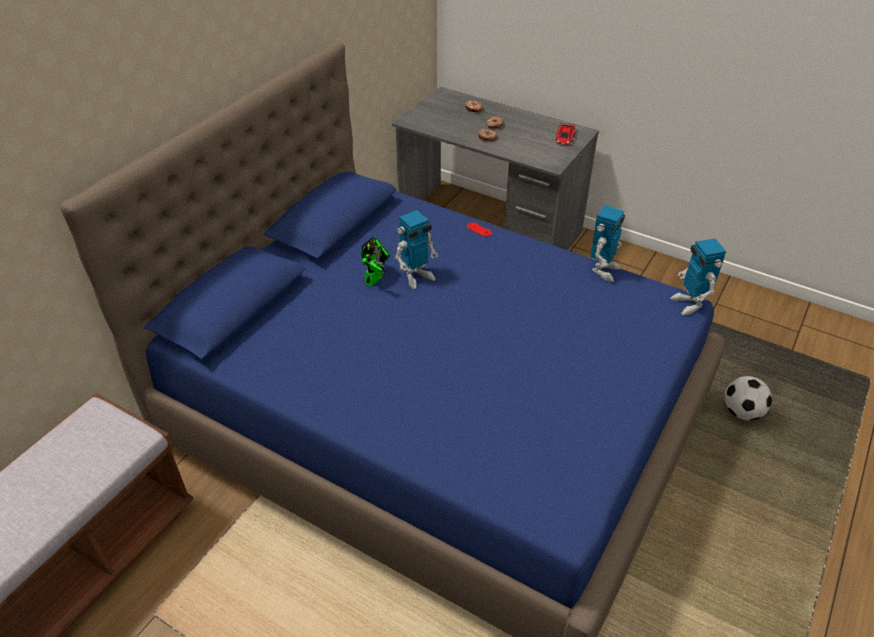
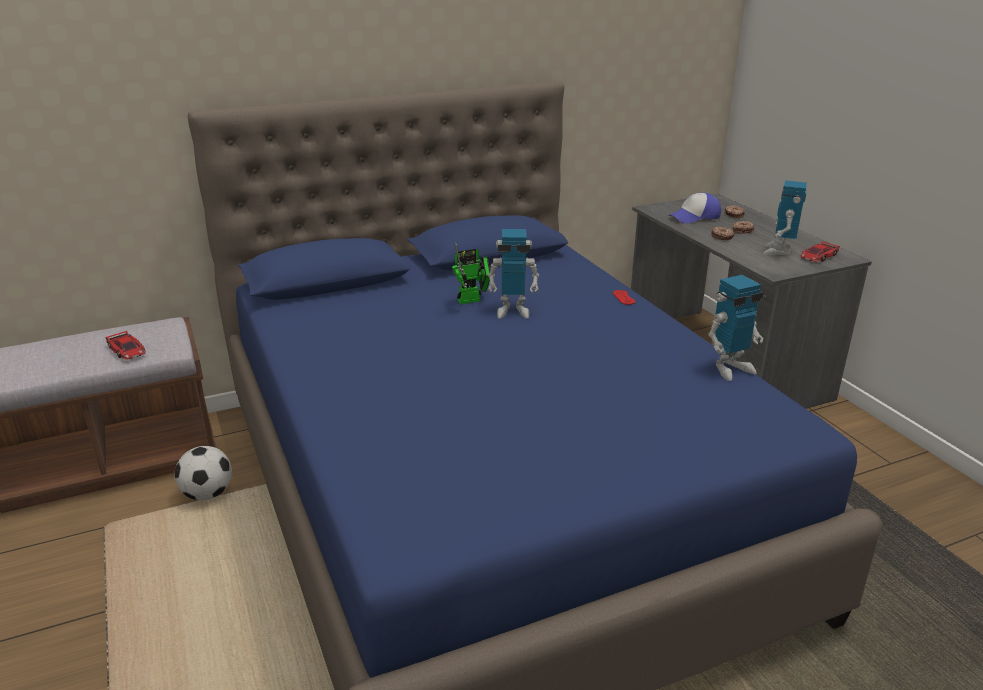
camera: 35 degrees right, 15 degrees down
toy robot [670,239,726,315] -> toy robot moved to [763,180,807,255]
football [725,376,772,421] -> football moved to [175,446,232,500]
none -> toy car [105,331,146,360]
none -> cap [668,193,721,223]

